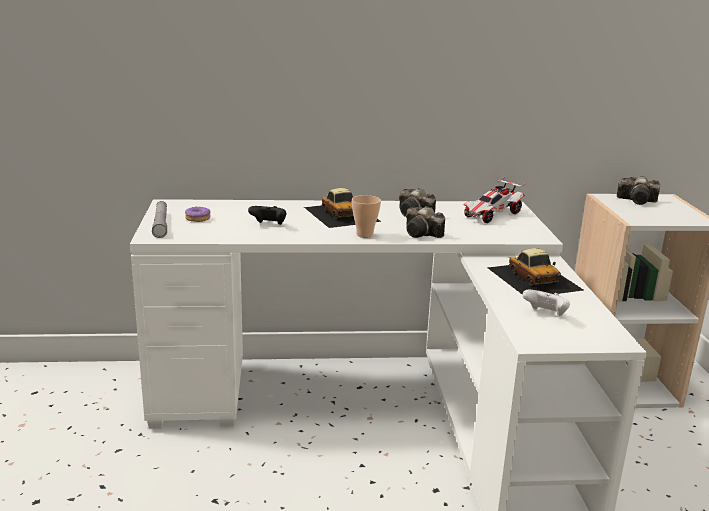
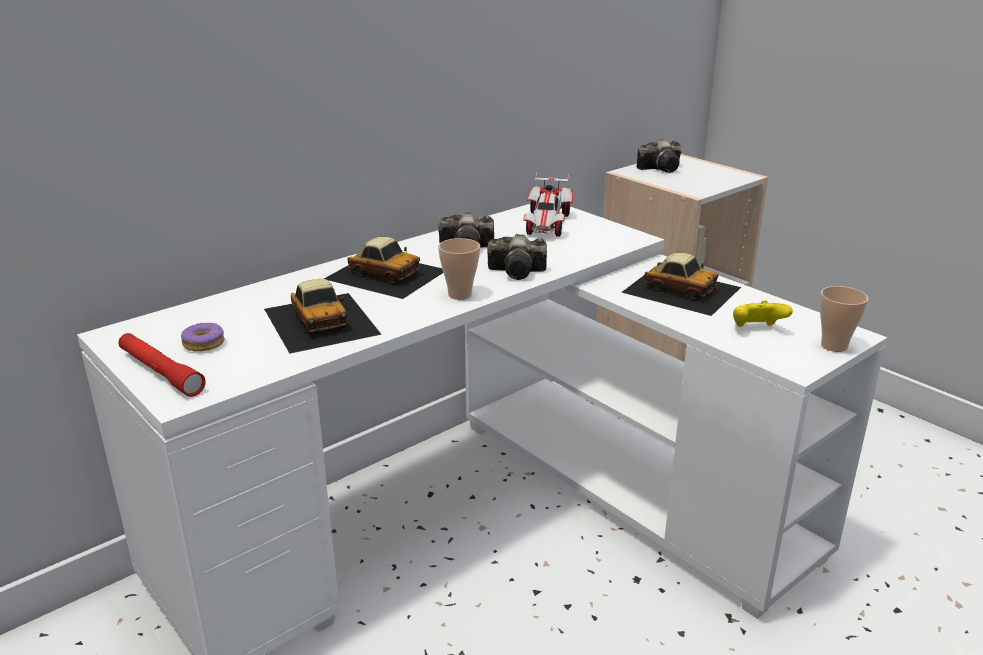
camera: 35 degrees left, 5 degrees up
grey flashlight [152,201,167,238] -> red flashlight [118,333,206,397]
black game controller [248,206,286,225] -> toy car [264,279,382,353]
white game controller [523,290,570,316] -> yellow game controller [733,300,793,327]
none -> cup [820,286,868,352]

